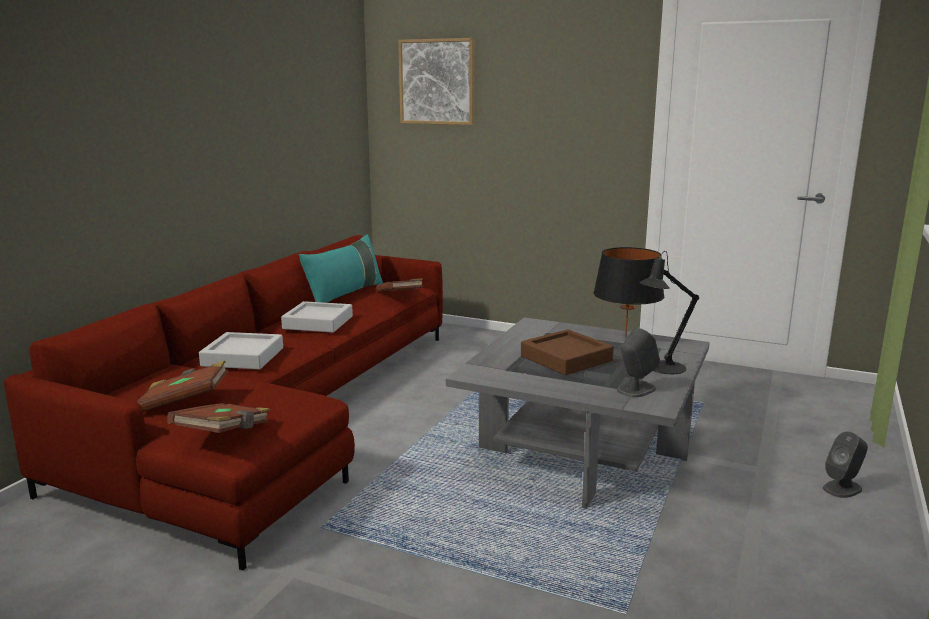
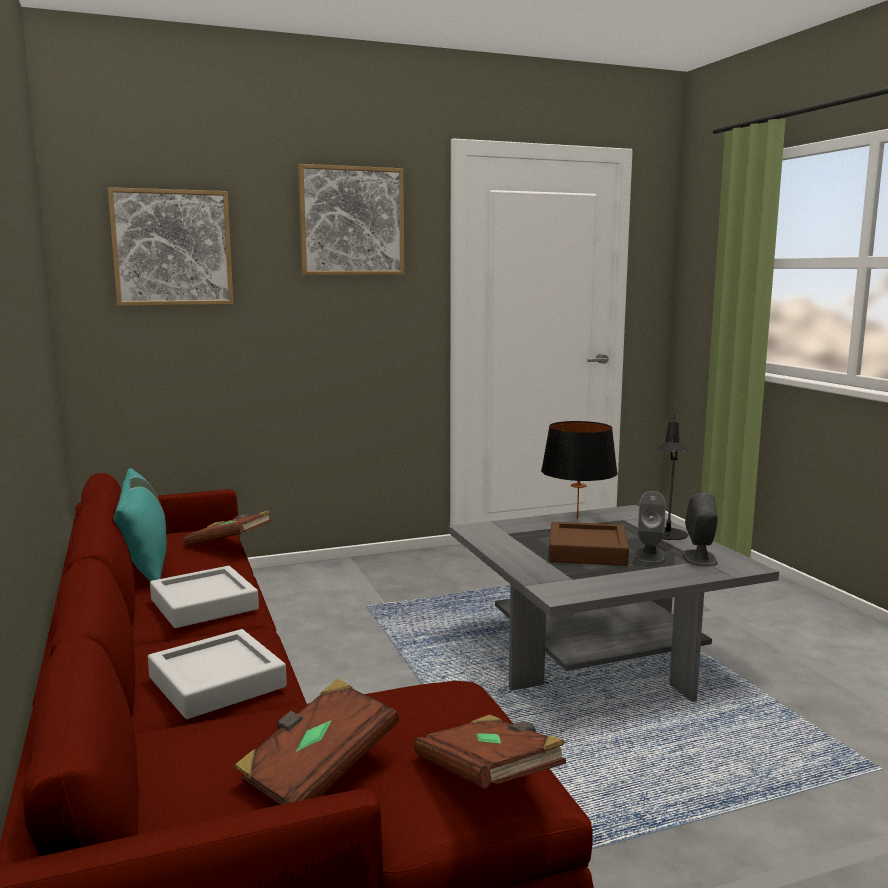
camera: 45 degrees left, 5 degrees down
grey speaker [823,431,868,498] -> grey speaker moved to [634,491,666,565]
none -> picture [298,164,404,275]

